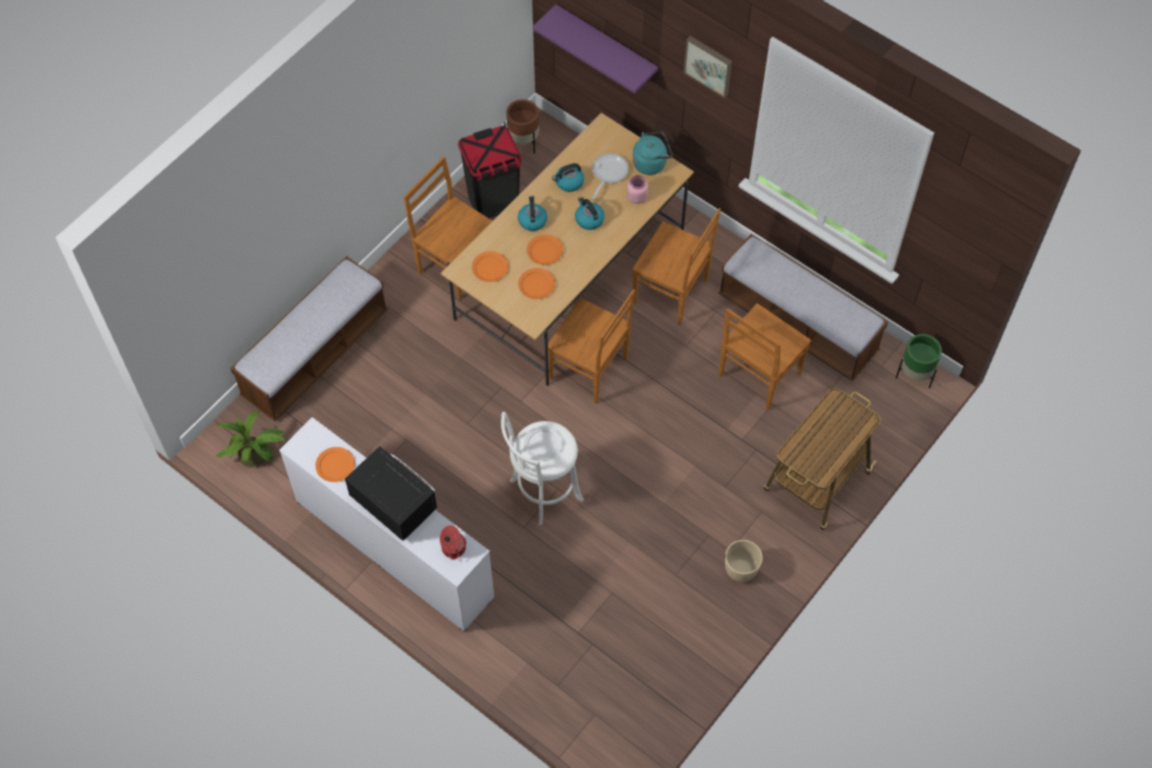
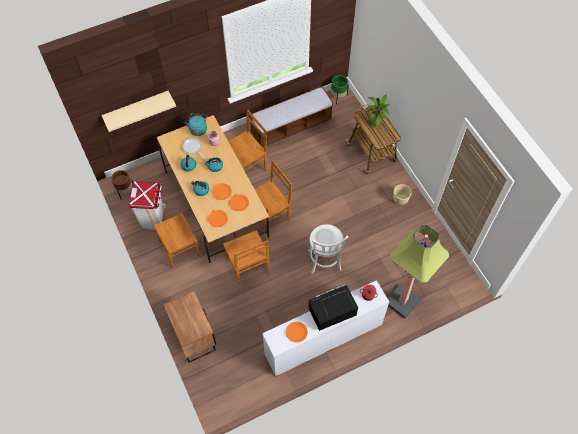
camera: 65 degrees left, 0 degrees up
potted plant [215,411,285,468] -> potted plant moved to [365,94,390,128]
bench [230,256,388,421] -> nightstand [164,291,216,362]
black trash can [458,126,522,218] -> white trash can [129,181,166,229]
purple shelf [533,4,658,94] -> beige shelf [101,91,176,132]
picture [684,36,732,98] -> none
brown chair [719,303,811,410] -> brown chair moved to [223,230,269,284]
none -> floor lamp [388,225,449,319]

